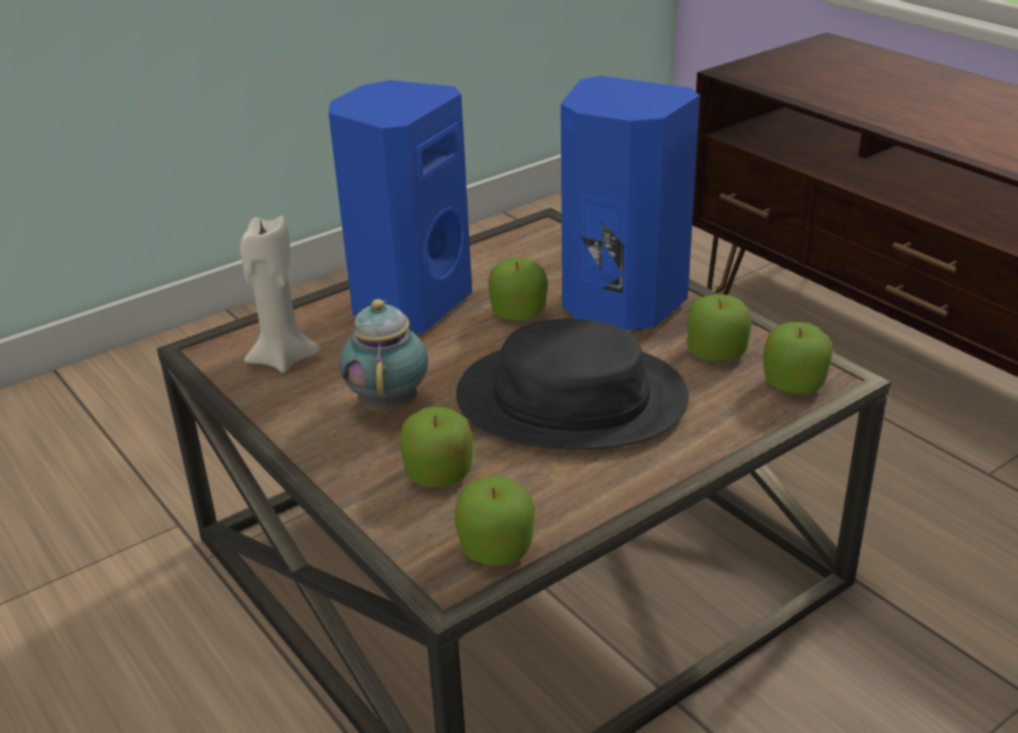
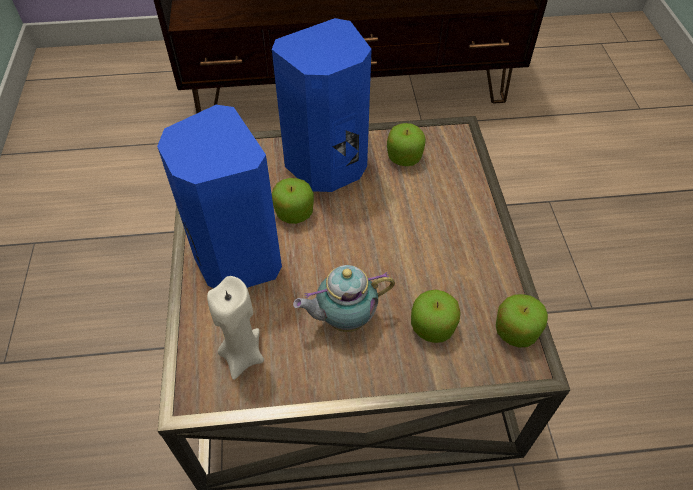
camera: 60 degrees left, 20 degrees up
teapot [340,299,428,413] -> teapot turned 45 degrees counterclockwise [293,265,395,332]
black hat [456,319,689,450] -> none
apple [763,322,833,394] -> none

